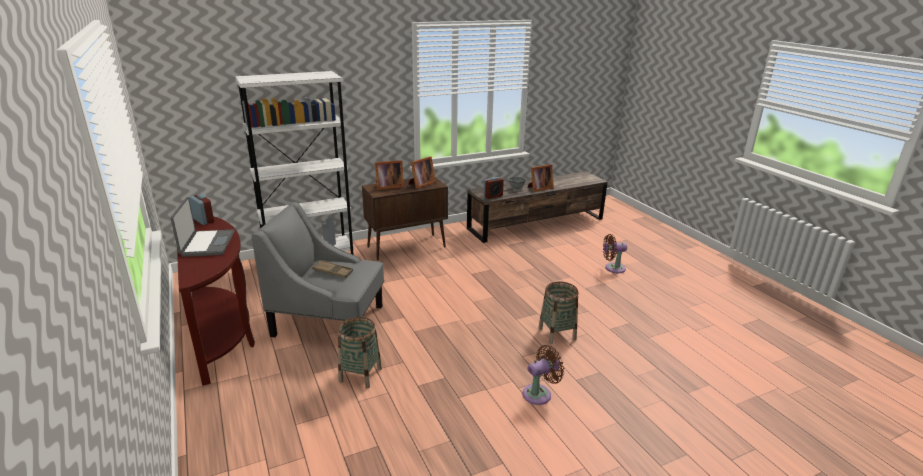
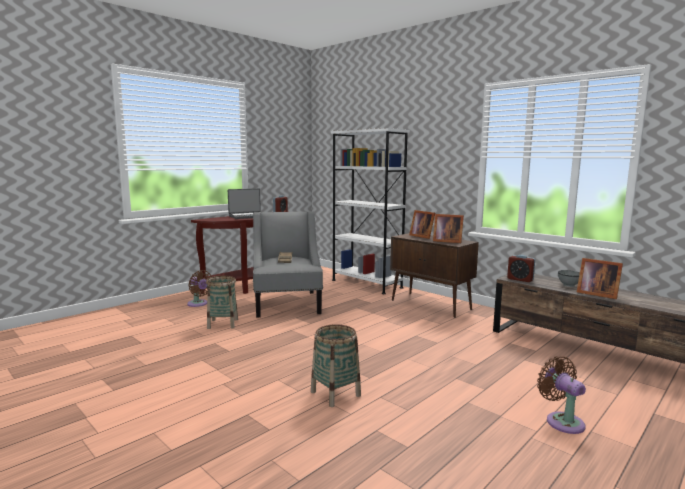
camera: 70 degrees right, 15 degrees down
brown fan [522,345,564,405] -> brown fan moved to [187,270,212,307]

